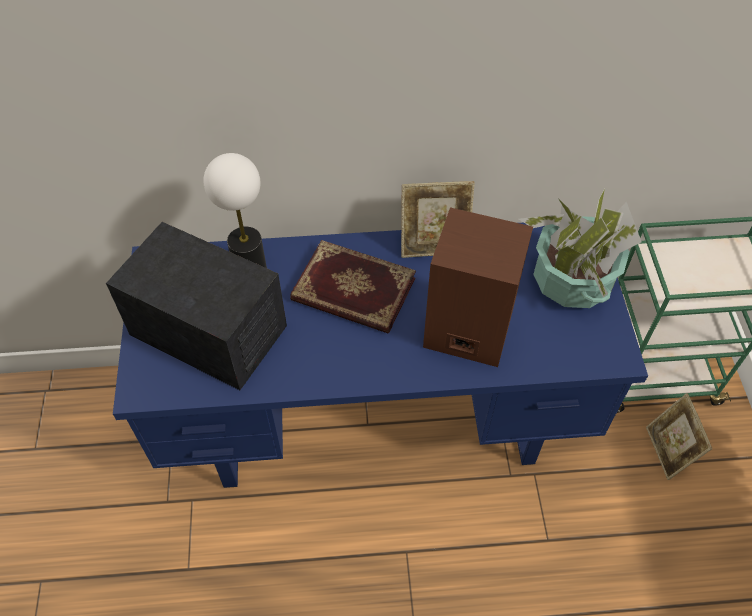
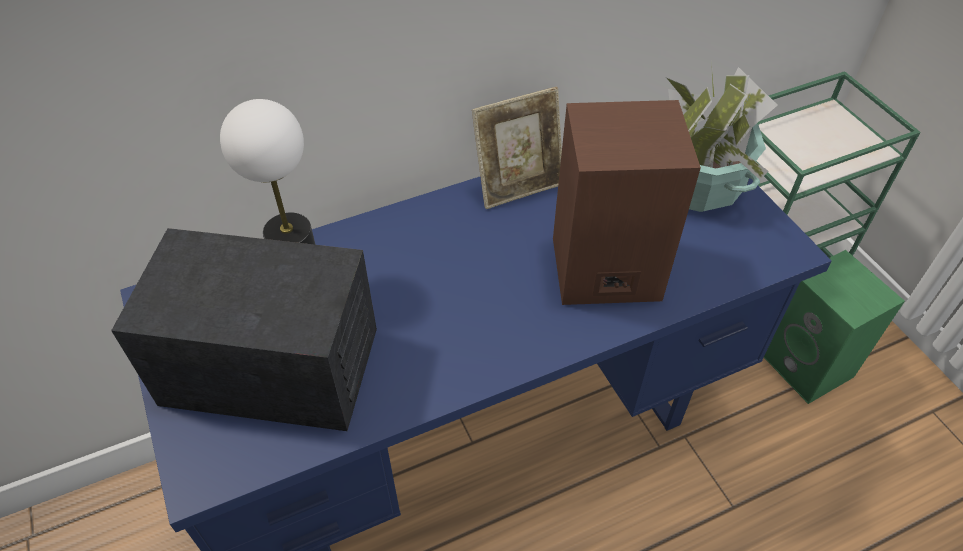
camera: 20 degrees left, 5 degrees down
book [290,240,416,334] -> none
picture frame [646,393,713,480] -> green speaker [764,250,905,404]

